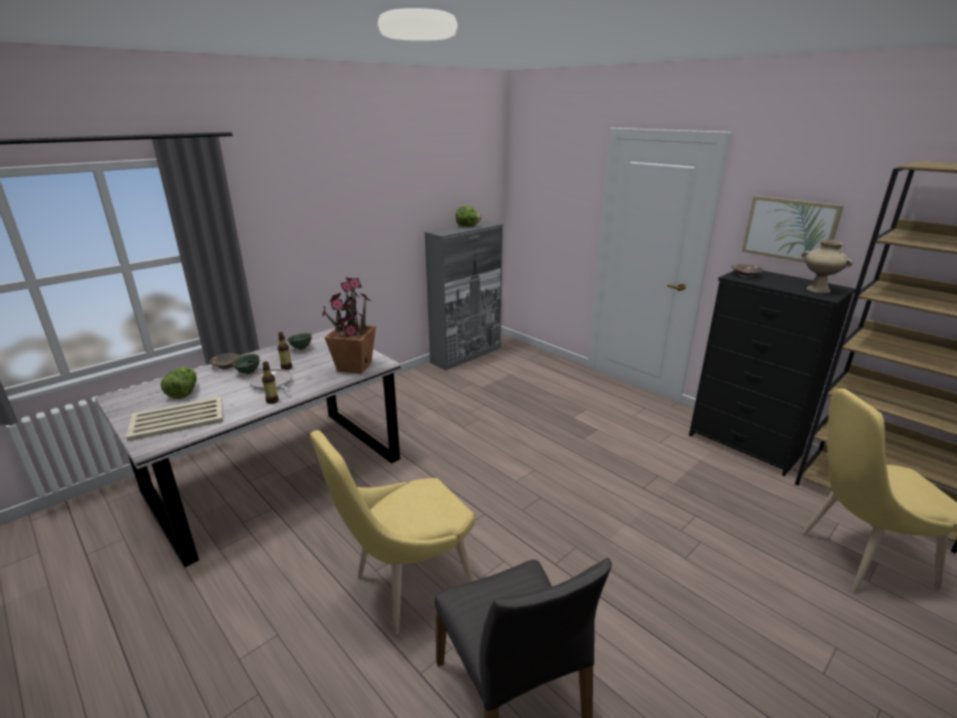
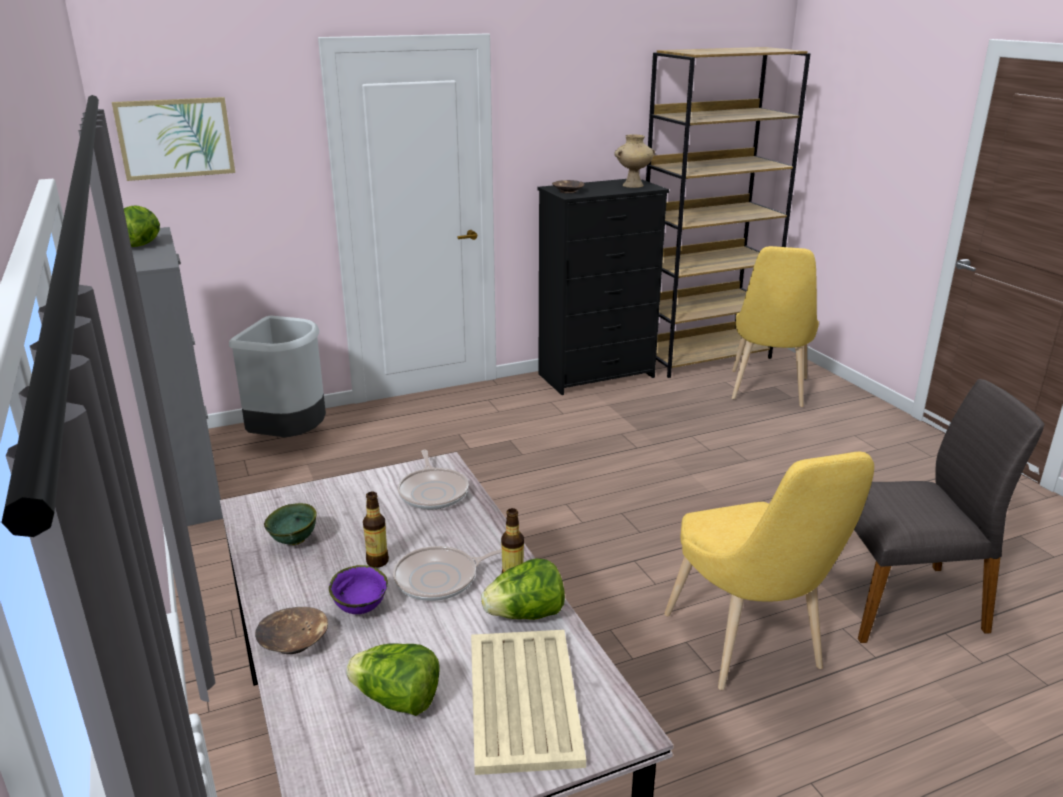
camera: 70 degrees left, 0 degrees up
green bowl [232,354,260,374] -> purple bowl [329,565,388,614]
potted plant [322,278,376,374] -> frying pan [398,449,469,510]
picture [742,196,844,263] -> picture moved to [112,97,235,181]
none -> grey trash can [229,316,326,437]
none -> lettuce [481,558,565,620]

